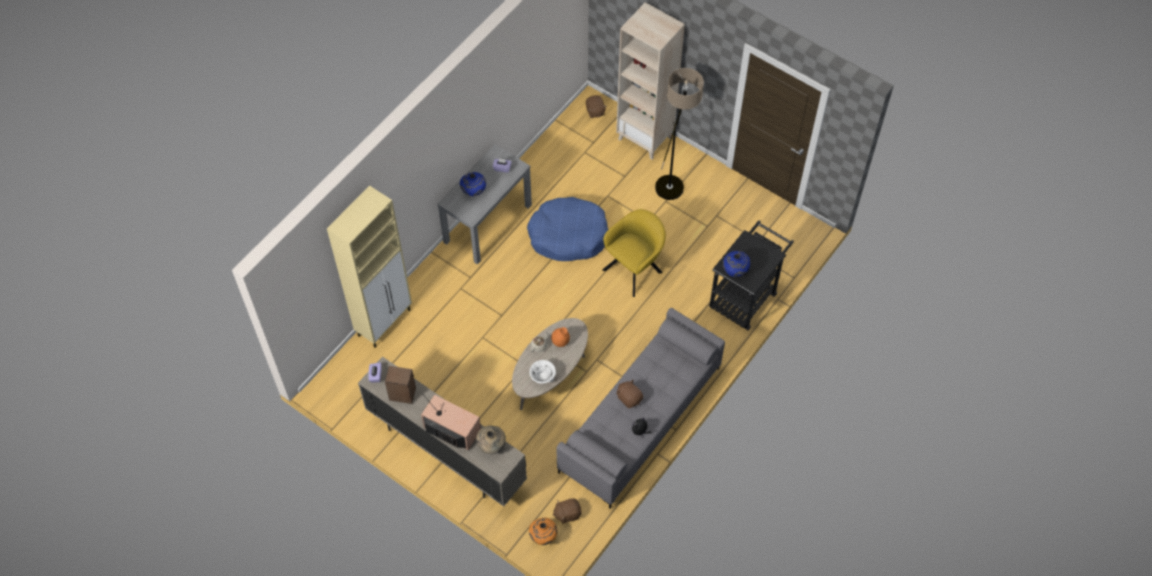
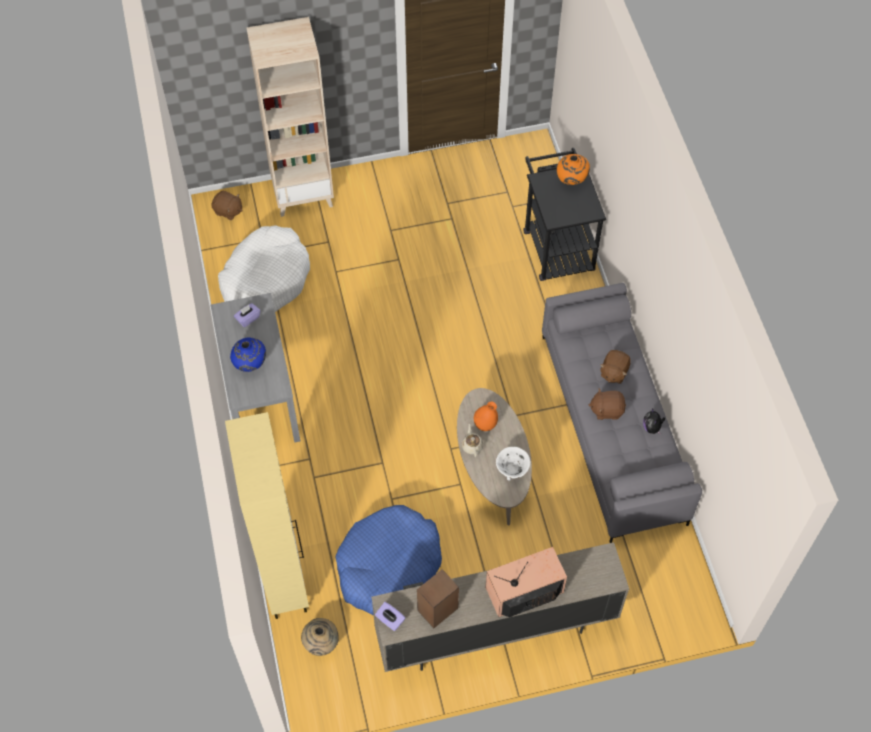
camera: 50 degrees left, 0 degrees up
beige vase [476,426,506,454] -> beige vase moved to [301,618,339,656]
blue dog bed [527,197,609,261] -> blue dog bed moved to [335,505,442,615]
orange vase [529,518,558,545] -> orange vase moved to [556,154,590,185]
brown plush toy [552,498,581,524] -> brown plush toy moved to [600,350,631,384]
yellow armchair [602,209,666,297] -> none
floor lamp [655,68,704,200] -> none
blue vase [723,251,750,277] -> none
none -> white dog bed [218,225,310,312]

